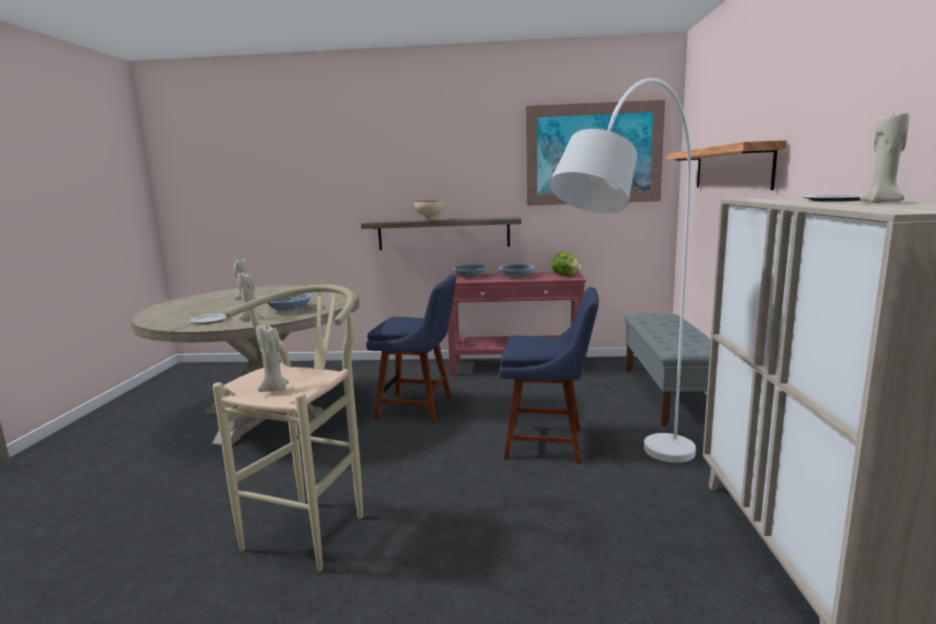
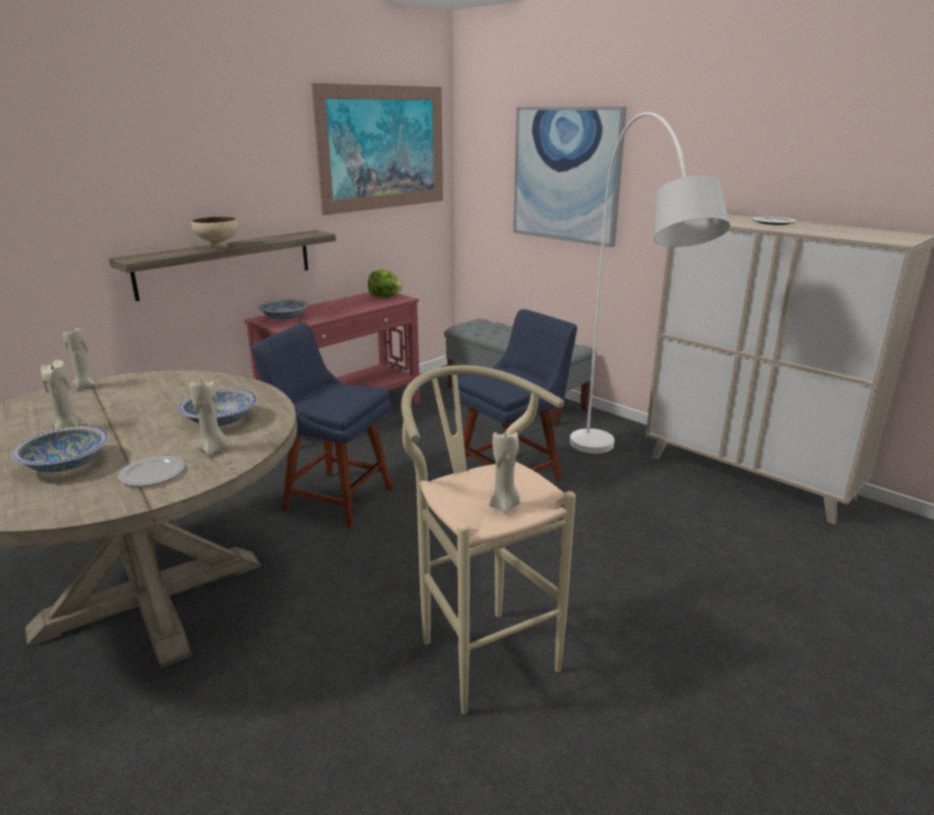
camera: 50 degrees left, 10 degrees up
blue chair [366,275,456,423] -> blue chair turned 120 degrees counterclockwise [252,323,393,528]
bowl [498,264,535,277] -> bowl moved to [11,426,109,473]
shelf [666,140,787,190] -> picture [513,106,627,247]
beige candle [860,113,909,203] -> beige candle moved to [63,328,97,391]

